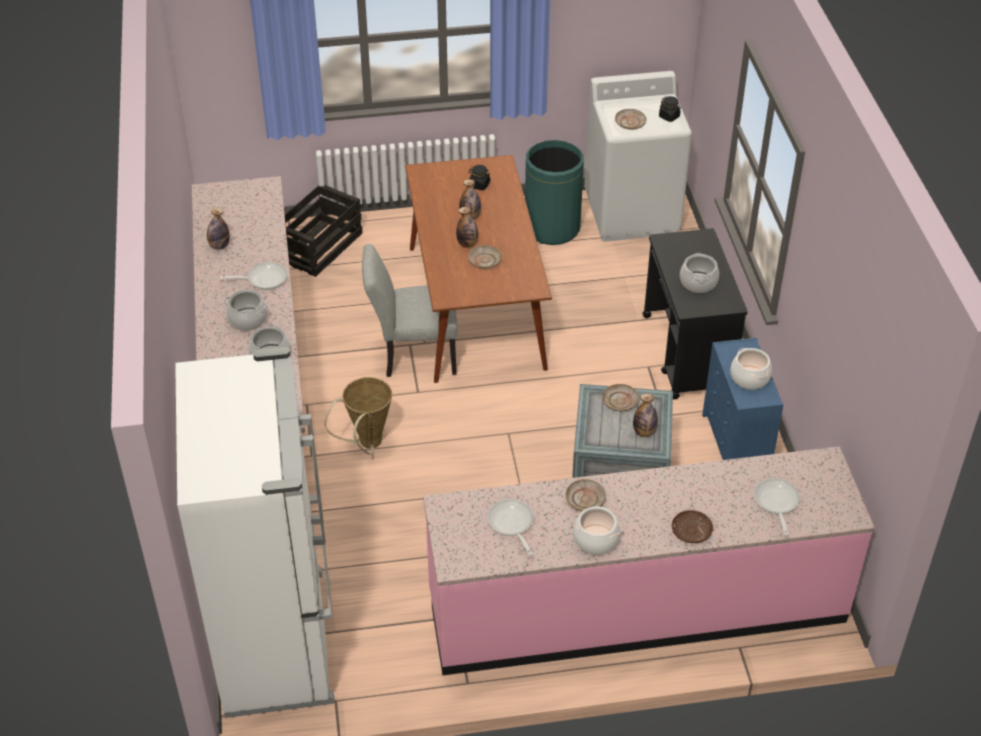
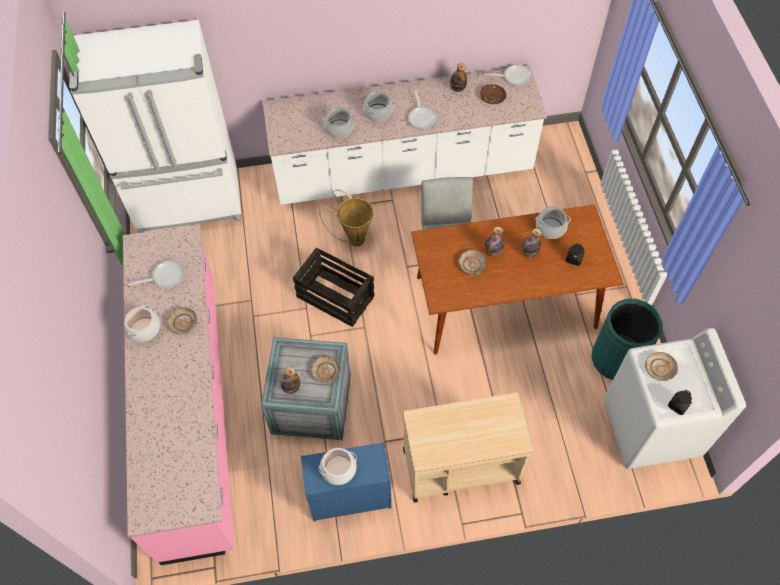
camera: 90 degrees right, 15 degrees up
crate [285,185,363,277] -> crate moved to [293,248,375,327]
black cart [642,228,748,400] -> beige cart [403,393,533,503]
brown plate [672,510,713,543] -> brown plate moved to [480,84,506,104]
cooking pot [680,253,719,293] -> cooking pot moved to [535,206,571,239]
frying pan [754,478,800,536] -> frying pan moved to [485,64,533,86]

